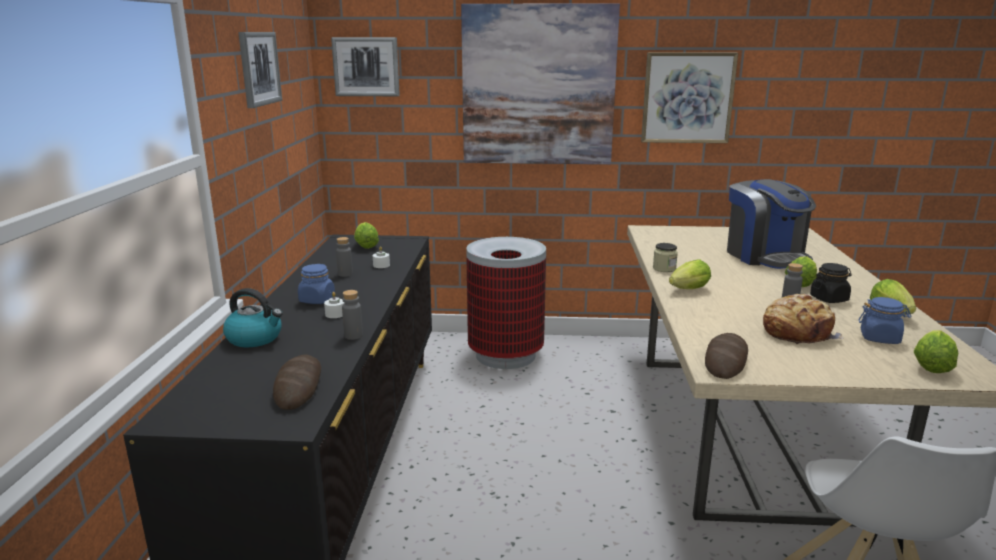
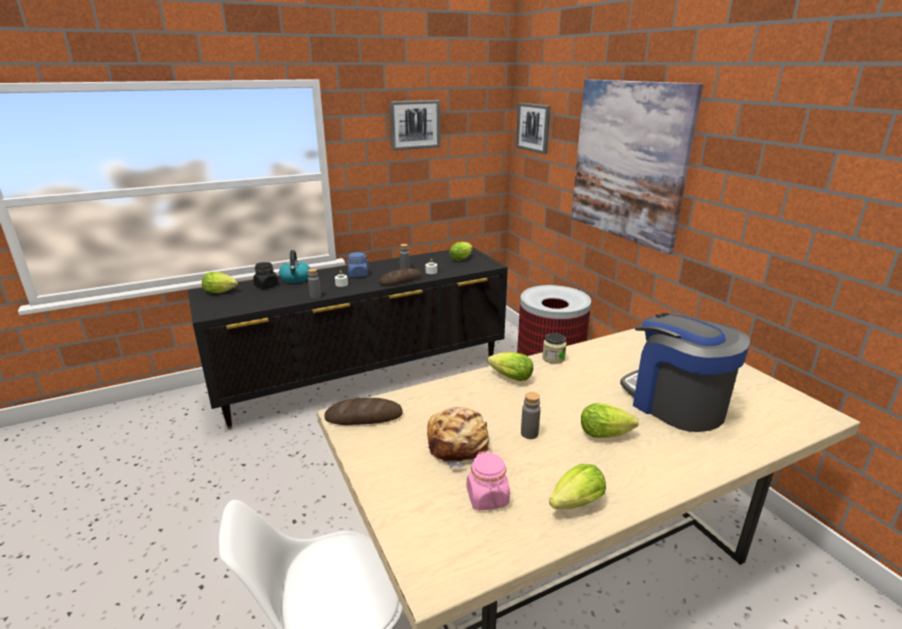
camera: 60 degrees right, 5 degrees up
bread [273,354,321,410] -> bread moved to [379,268,422,286]
picture [641,52,738,143] -> none
coffee machine [727,179,816,269] -> coffee machine turned 105 degrees clockwise [620,313,750,432]
black jar [810,263,852,303] -> black jar moved to [253,262,279,289]
blue jar [859,297,911,344] -> pink jar [467,451,510,511]
lettuce [914,330,958,373] -> lettuce moved to [202,272,238,293]

